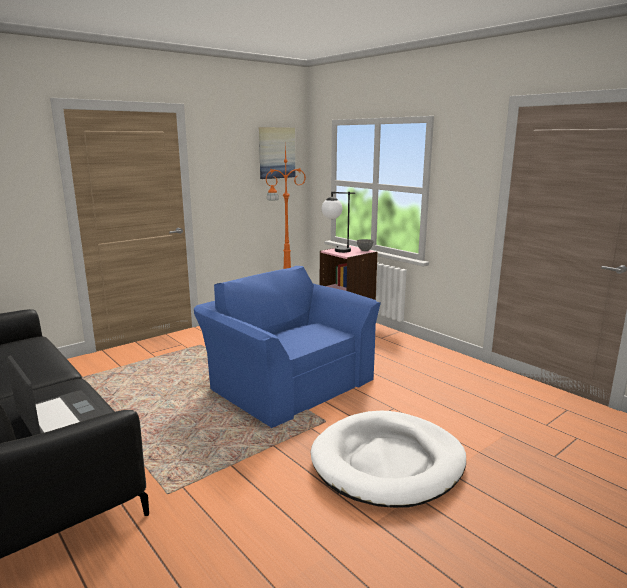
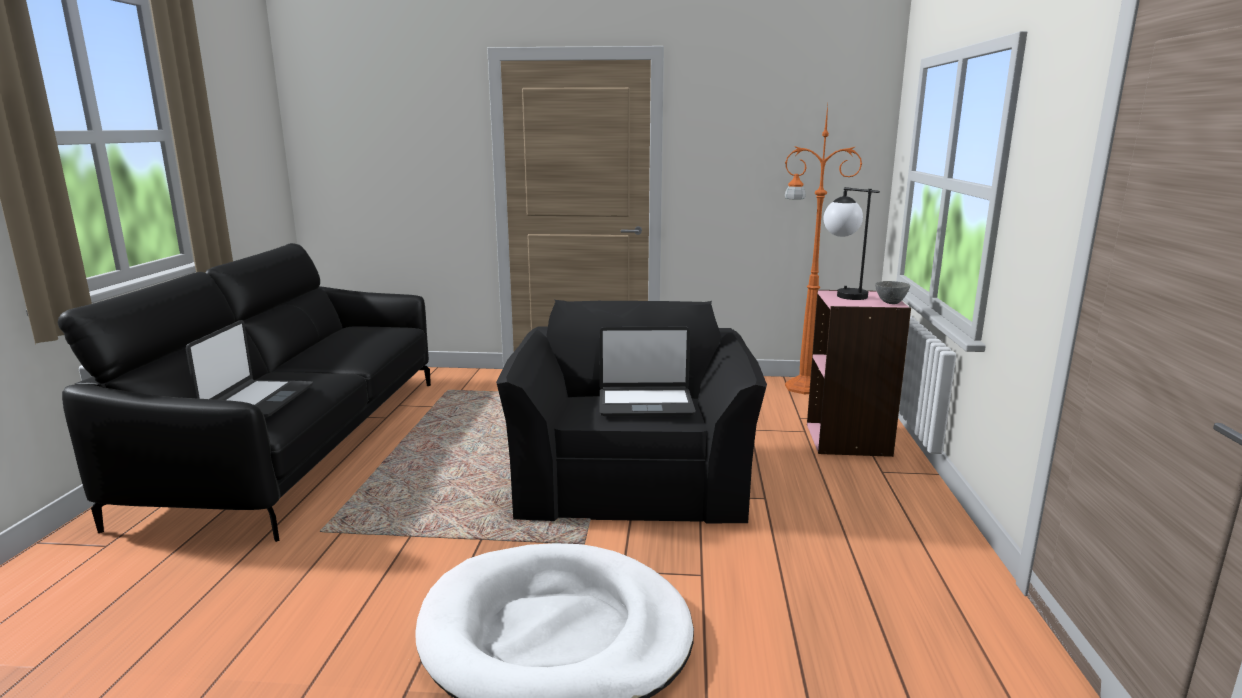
camera: 45 degrees right, 0 degrees up
blue armchair [194,266,381,428] -> black armchair [496,300,767,524]
picture [259,127,295,179] -> none
none -> laptop [599,327,696,416]

